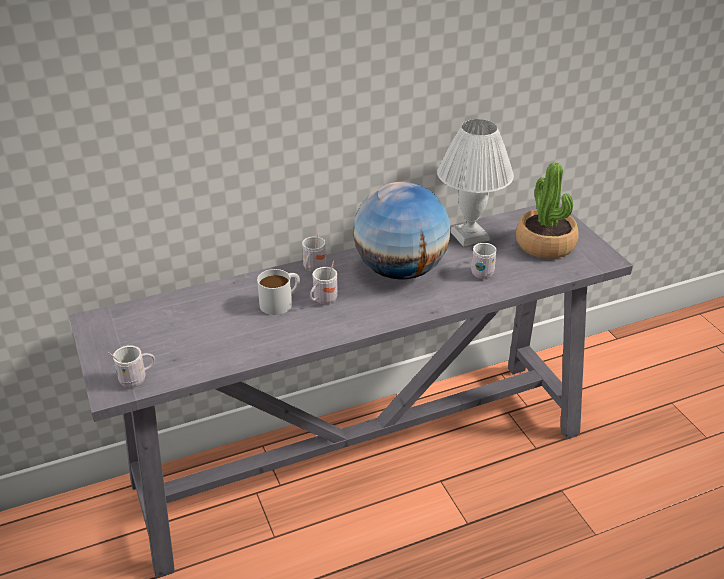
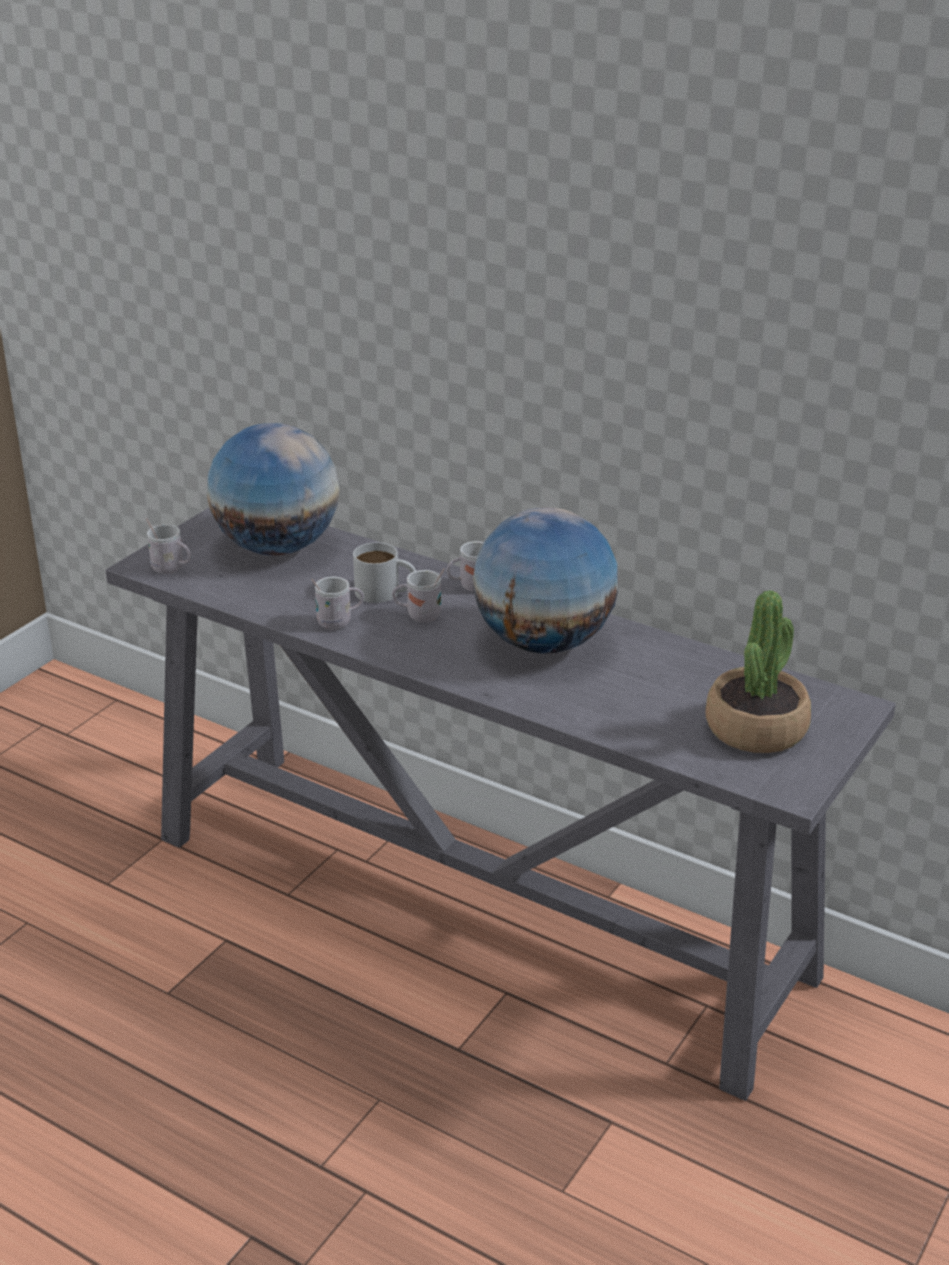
camera: 55 degrees right, 5 degrees down
white table lamp [437,119,514,247] -> none
white mug [471,243,497,279] -> white mug moved to [311,577,364,629]
none -> globe [207,423,339,556]

